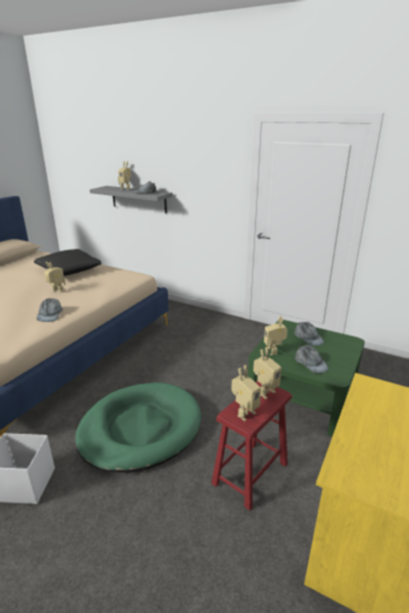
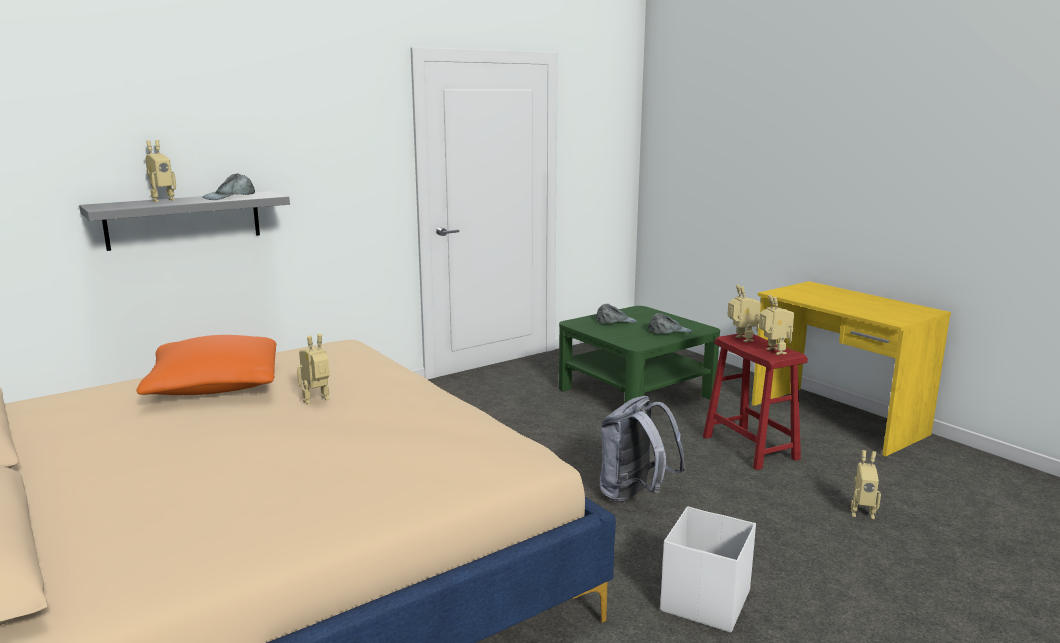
camera: 65 degrees left, 10 degrees down
black pillow [34,249,102,276] -> orange pillow [137,335,276,395]
grey cap [36,298,63,322] -> none
green dog bed [75,383,201,473] -> grey backpack [600,396,686,503]
toy robot [264,316,288,355] -> toy robot moved to [851,450,881,519]

